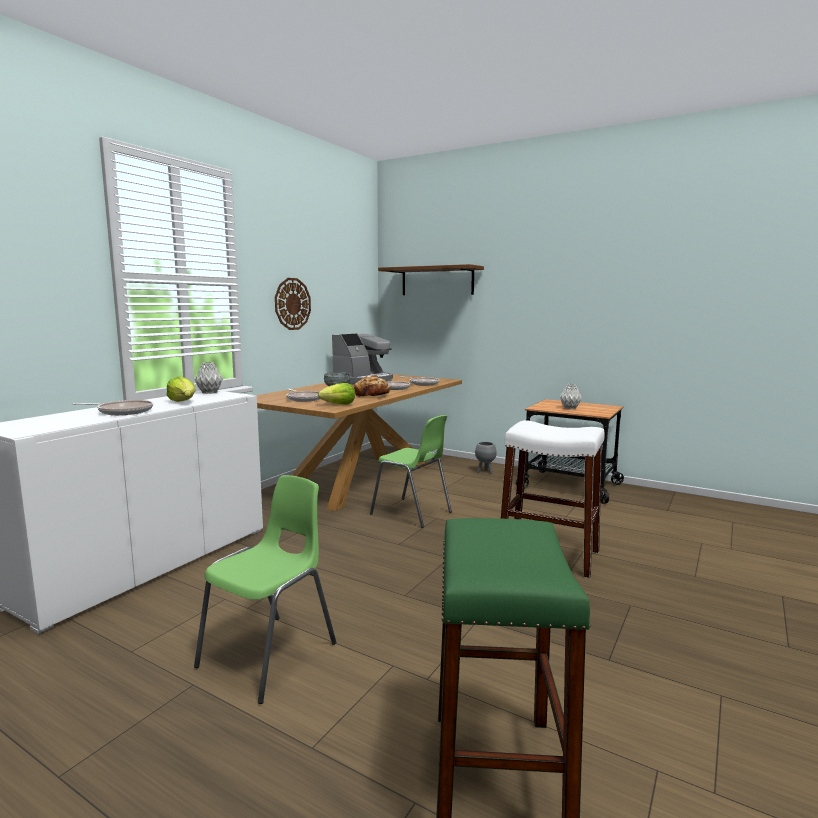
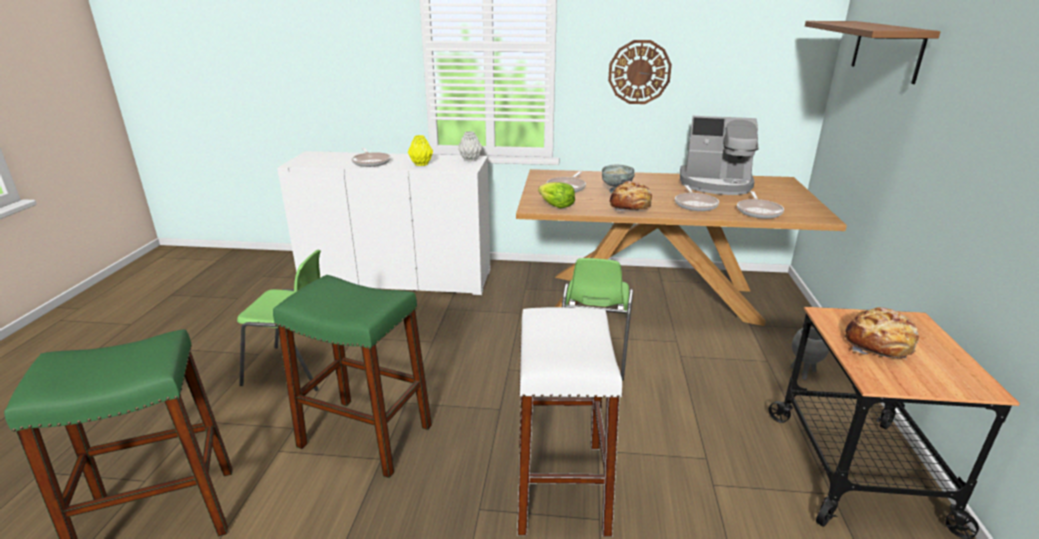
camera: 65 degrees right, 15 degrees up
lettuce [167,377,196,402] -> yellow vase [408,135,433,166]
grey vase [560,384,582,409] -> bread [845,307,919,360]
none -> green stool [273,275,432,478]

